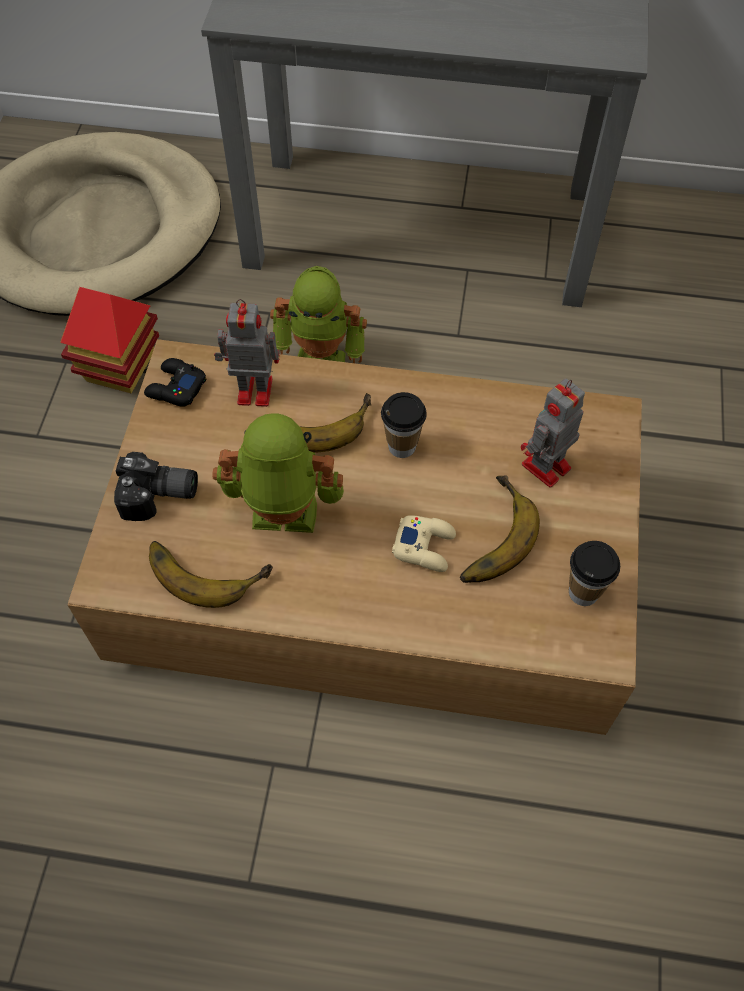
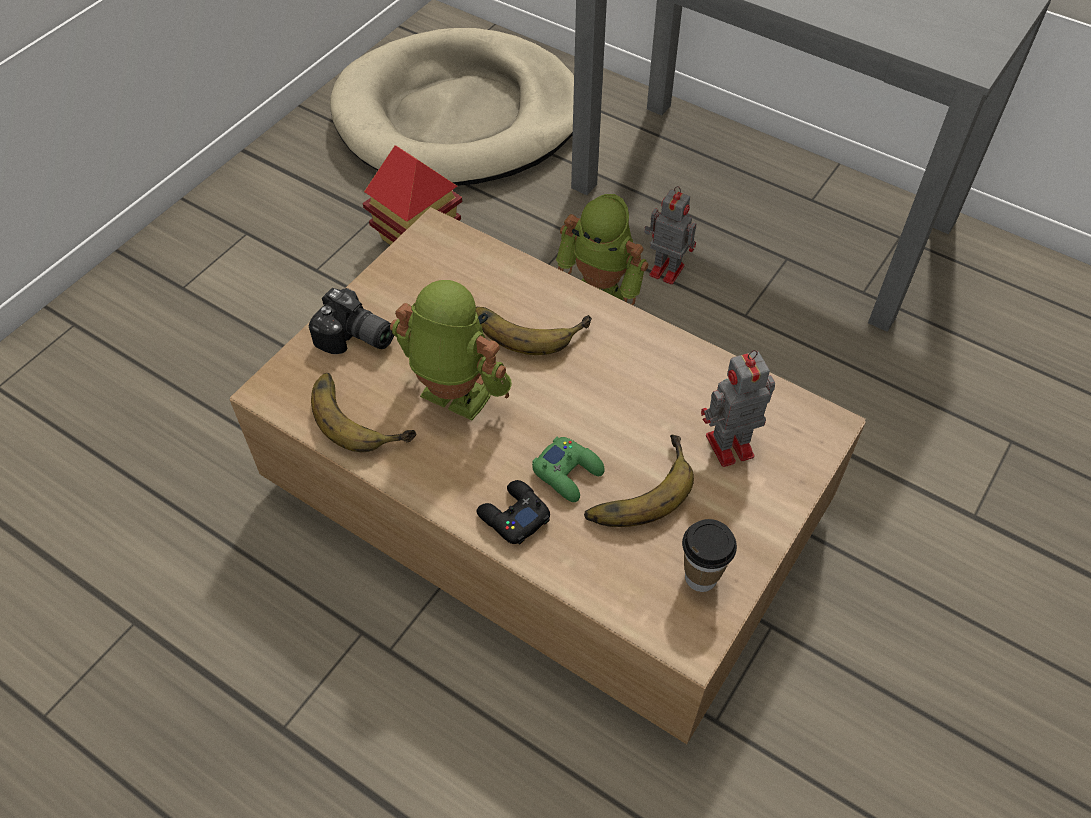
camera: 25 degrees right, 5 degrees down
black game controller [144,358,207,407] -> black game controller moved to [476,480,550,545]
toy robot [214,299,280,407] -> toy robot moved to [644,186,696,285]
cup [381,392,427,458] -> none
beige game controller [392,515,456,572] -> green game controller [532,437,605,502]

